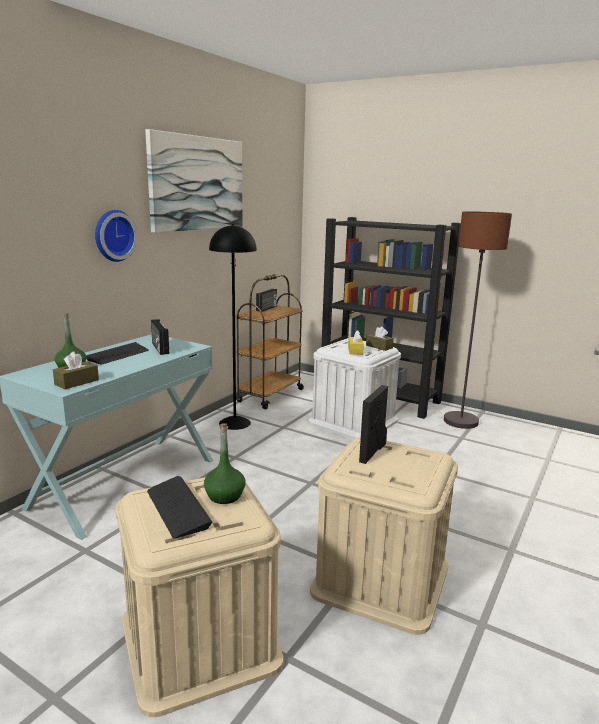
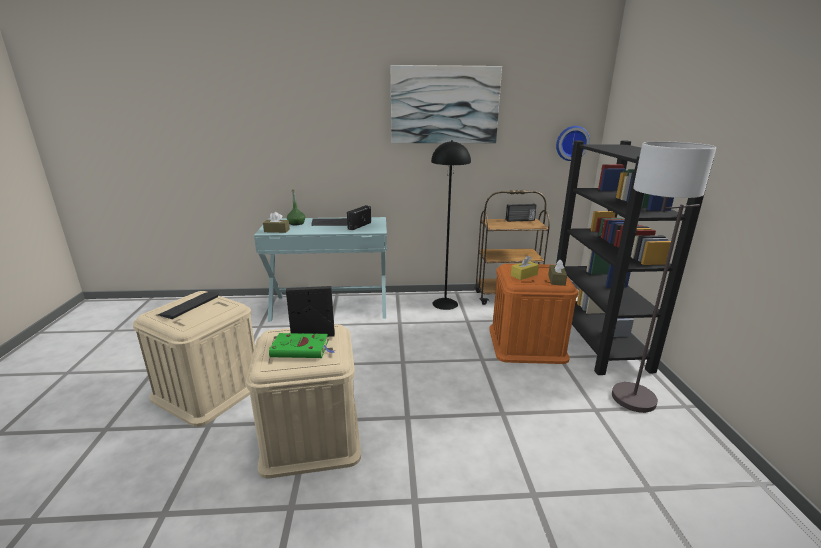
camera: 55 degrees right, 5 degrees up
wall clock [95,210,138,262] -> wall clock moved to [556,126,590,161]
green bottle [204,423,246,504] -> none
white storage box [309,338,401,439] -> orange storage box [489,264,578,364]
brown floor lamp [444,211,512,429] -> white floor lamp [612,141,716,413]
none -> green book [269,333,334,358]

